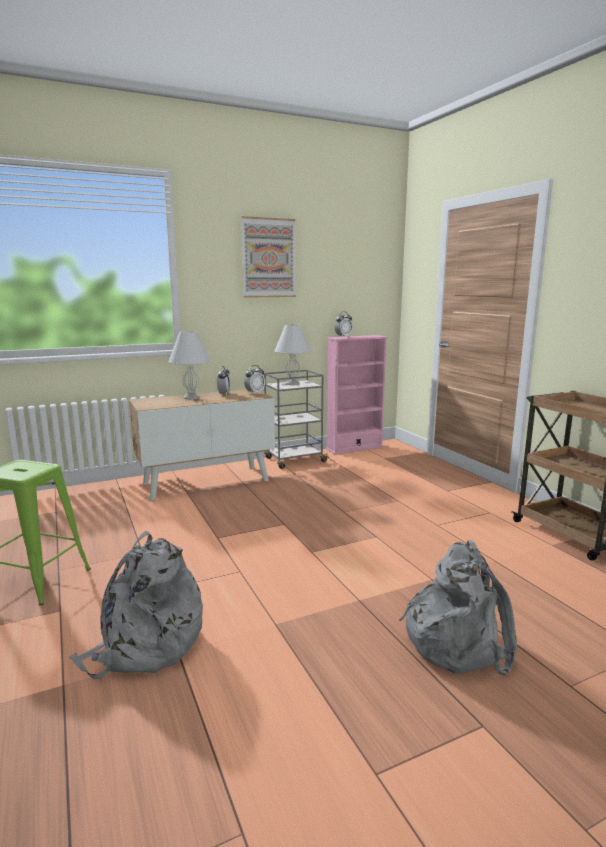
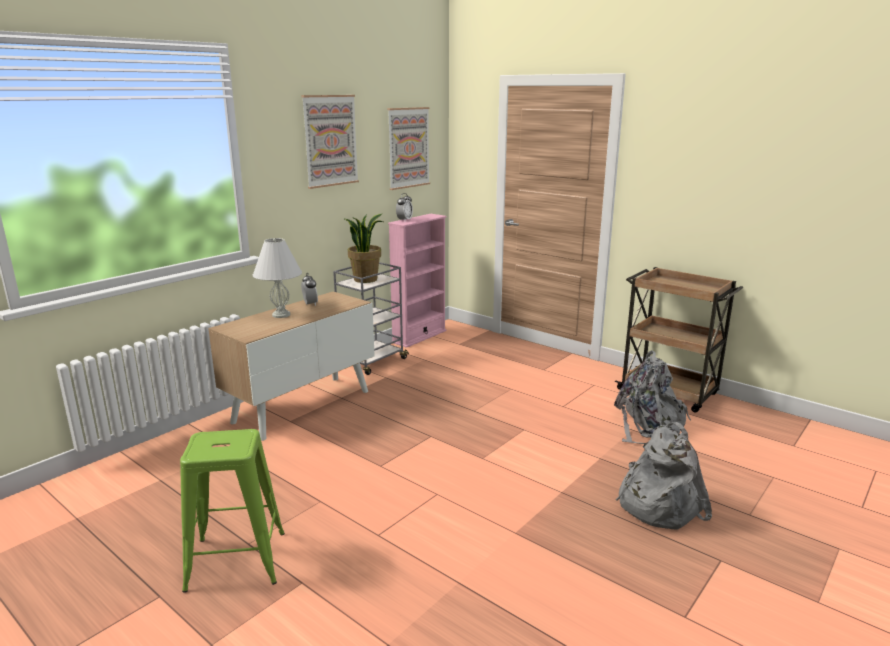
camera: 25 degrees left, 5 degrees up
grey backpack [69,531,203,680] -> grey backpack moved to [614,350,691,444]
alarm clock [244,365,265,393] -> none
white table lamp [274,324,311,385] -> potted plant [345,214,383,283]
none -> picture [387,107,430,190]

